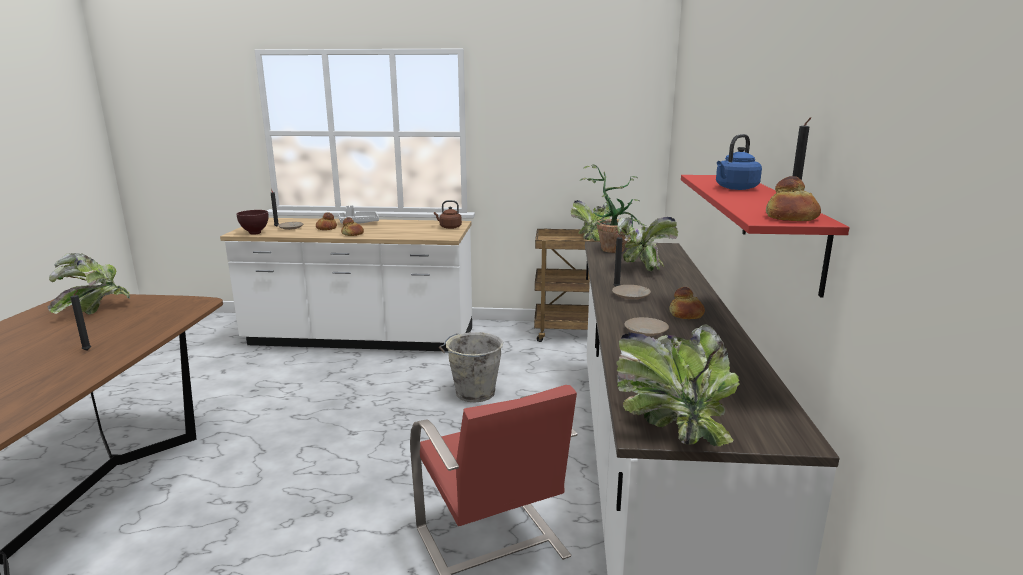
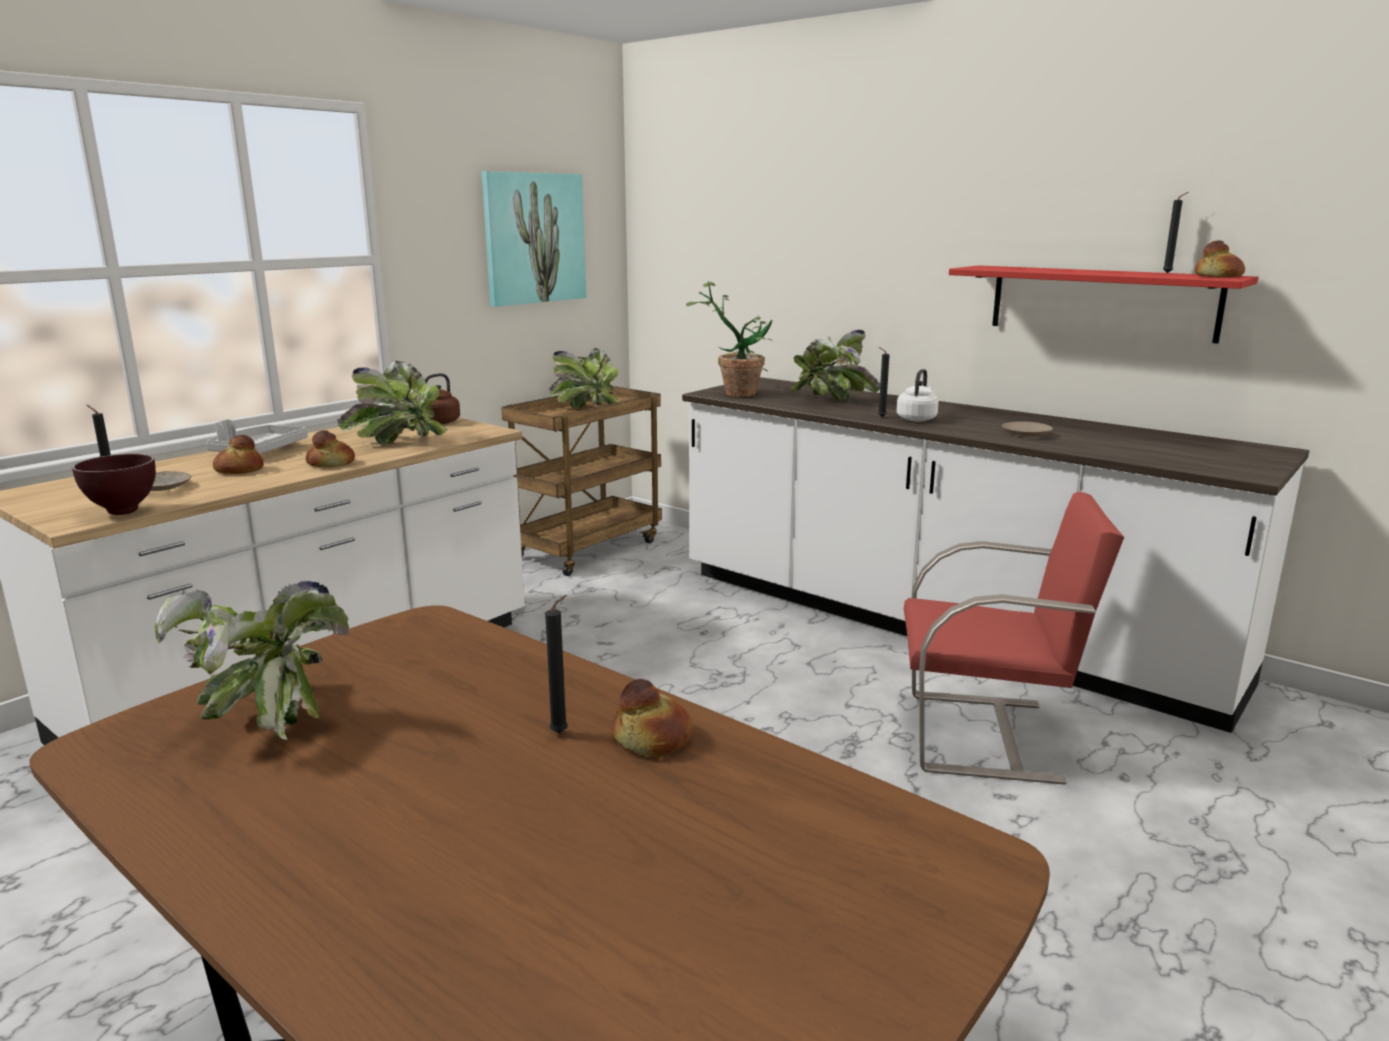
camera: 55 degrees left, 0 degrees up
grey bucket [439,332,503,403] -> none
beige plate [612,285,651,299] -> white kettle [896,369,939,421]
potted plant [616,324,740,446] -> potted plant moved to [337,360,448,444]
bread [669,287,705,319] -> bread moved to [612,679,693,756]
blue kettle [716,134,762,190] -> none
none -> picture [482,171,586,307]

